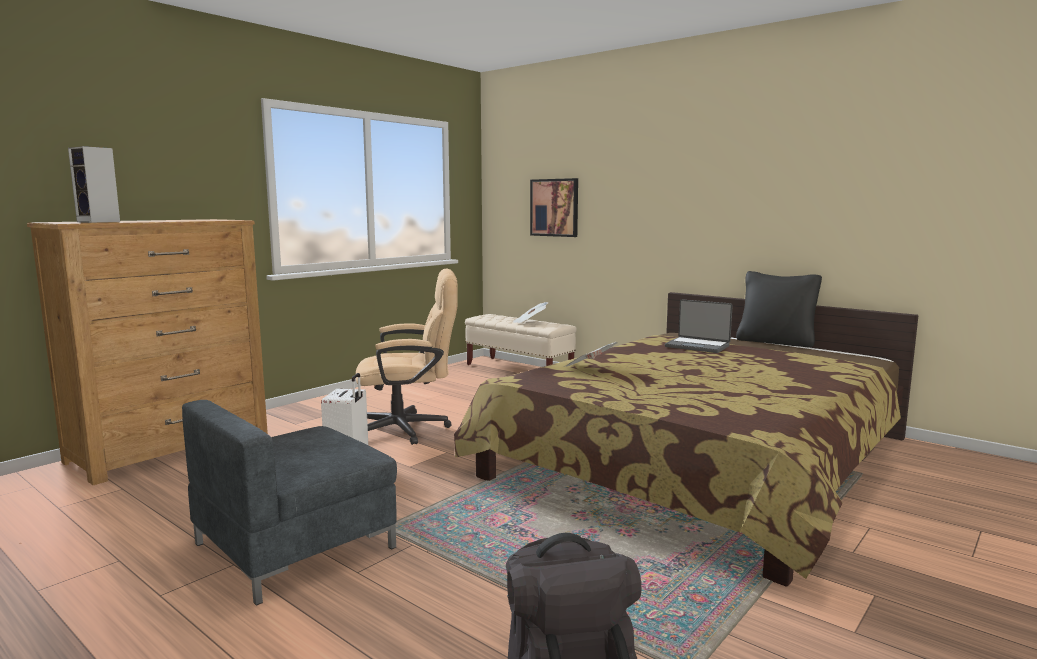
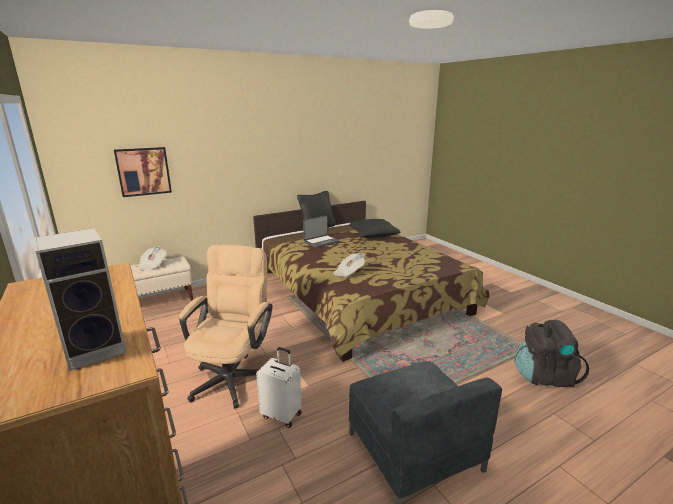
camera: 70 degrees left, 10 degrees up
none -> black pillow [349,219,400,238]

